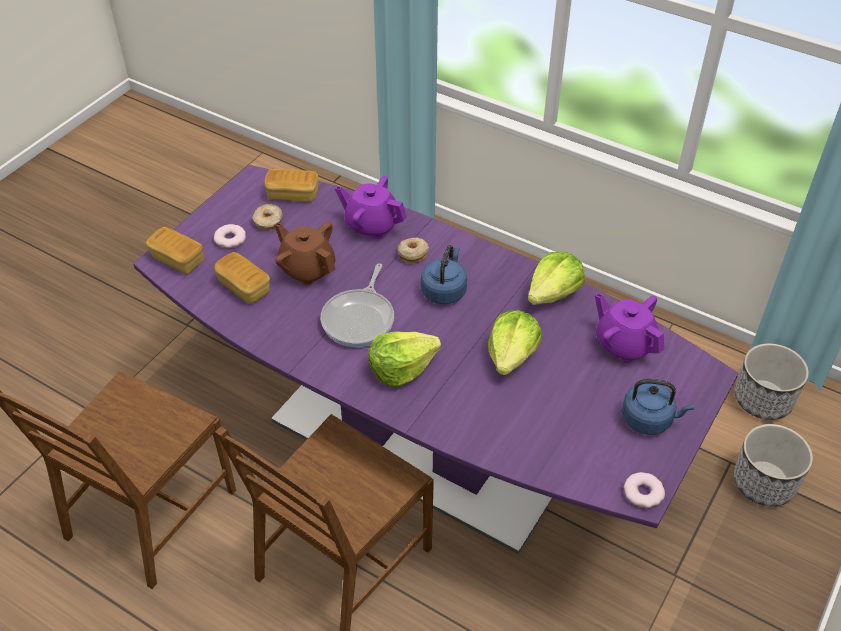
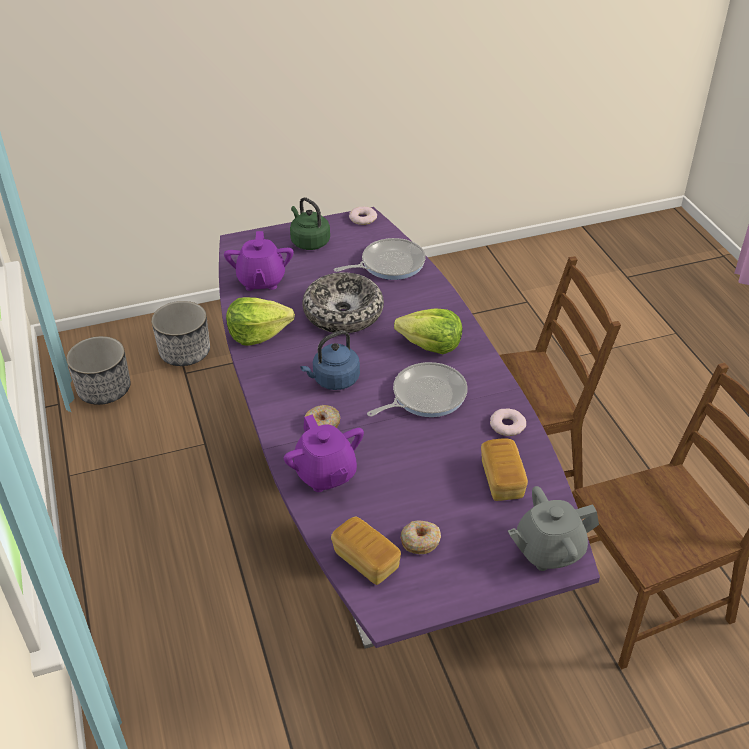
camera: 140 degrees left, 5 degrees down
bread [146,227,204,274] -> grey teapot [508,486,599,571]
donut [214,224,246,248] -> donut moved to [490,408,526,436]
brown teapot [274,222,336,285] -> none
lettuce [488,310,542,375] -> bowl [302,272,384,333]
blue kettle [622,379,694,435] -> green kettle [290,197,330,250]
none -> frying pan [334,238,426,280]

